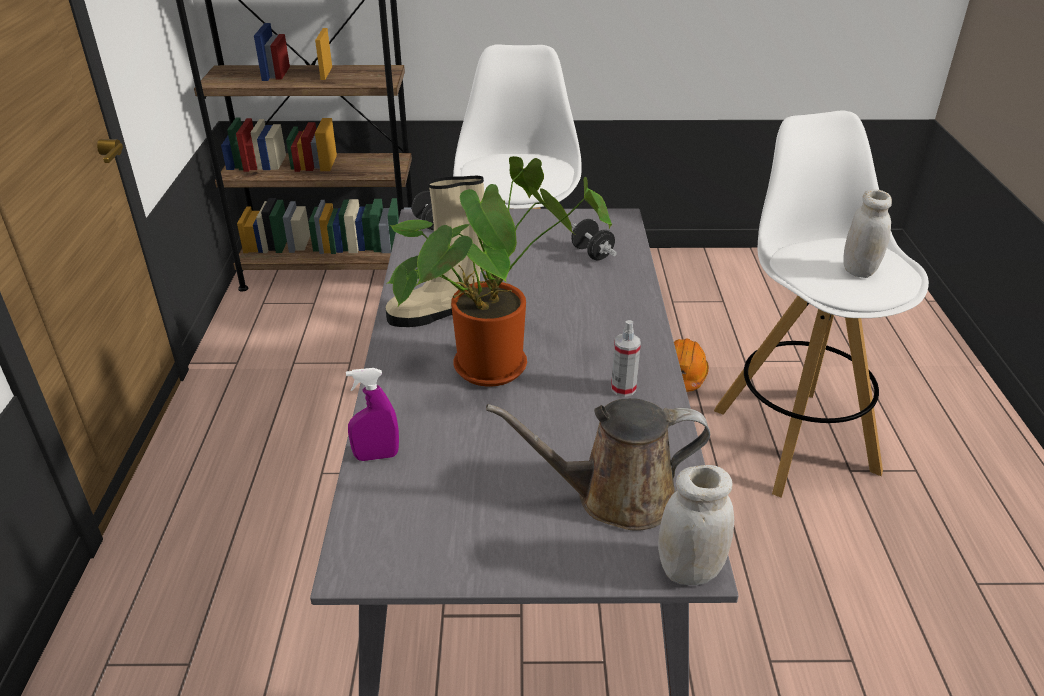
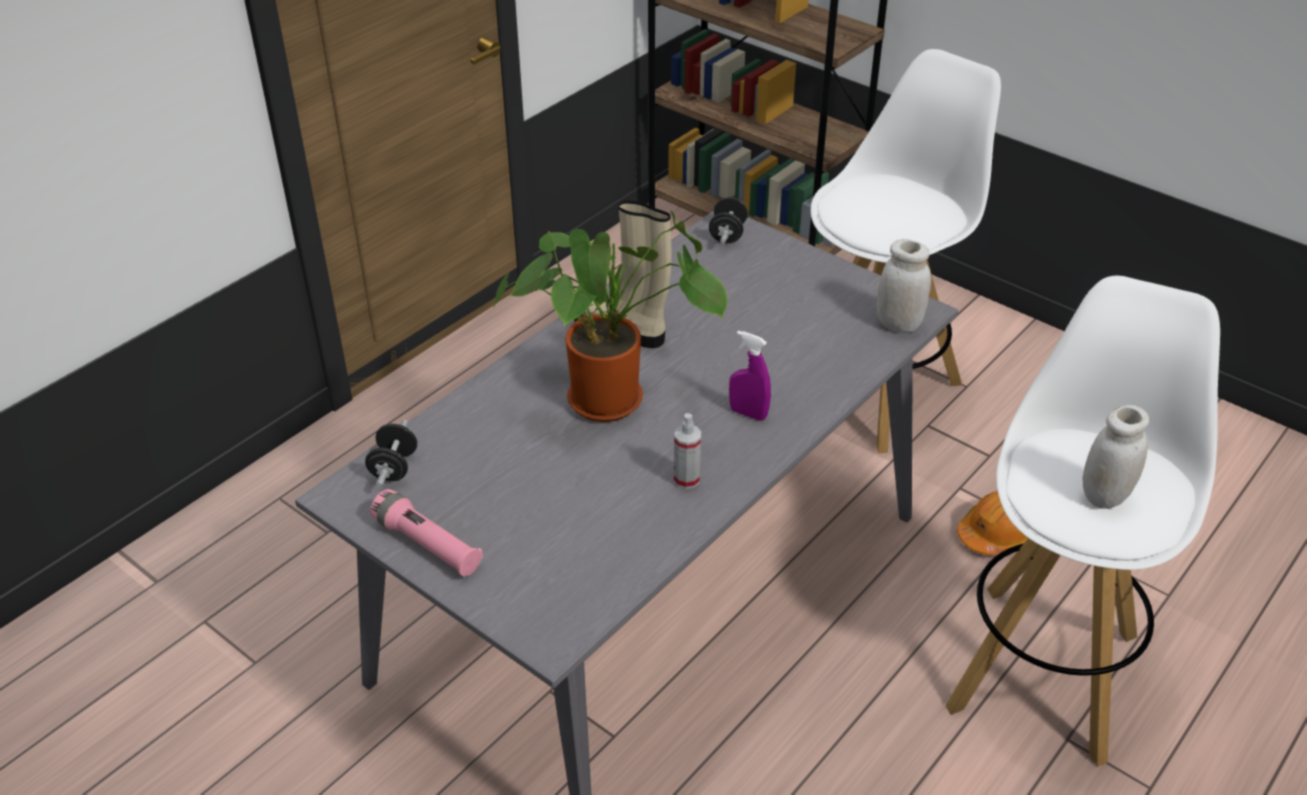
camera: 40 degrees right, 5 degrees up
purple spray bottle [346,368,399,461] -> purple spray bottle moved to [729,331,771,421]
brown watering can [486,398,710,531] -> none
black dumbbell [571,219,617,260] -> black dumbbell moved to [365,420,417,487]
white jar [658,465,734,585] -> white jar moved to [877,239,931,333]
none -> pink flashlight [370,489,483,576]

